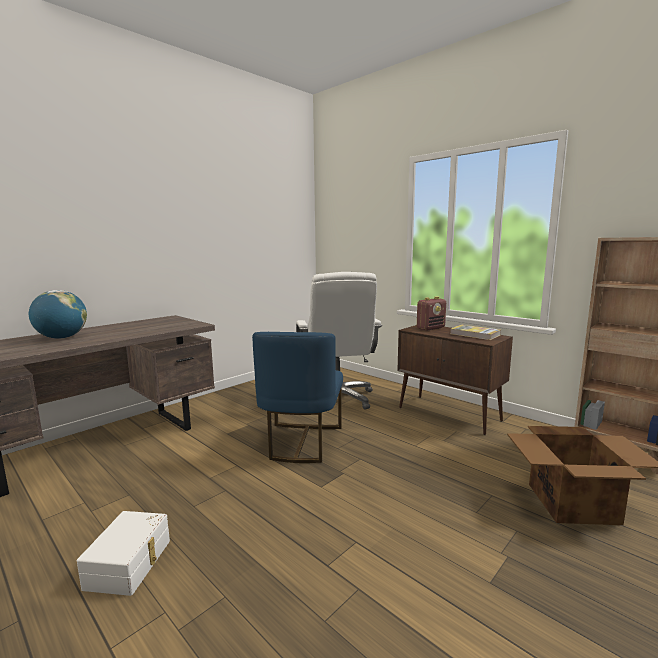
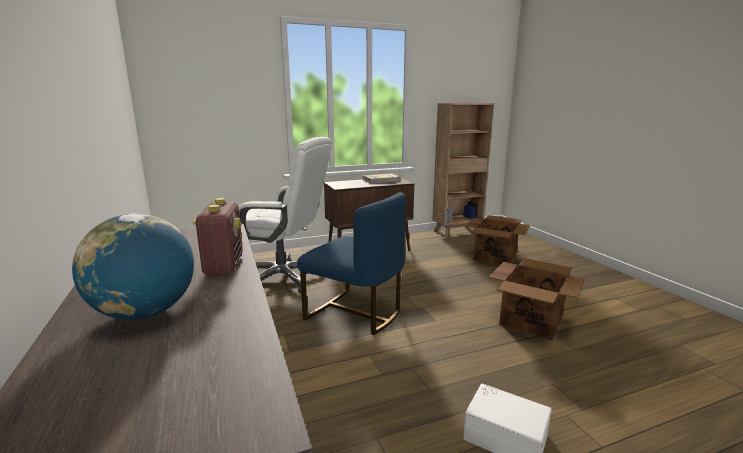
camera: 65 degrees left, 5 degrees up
radio [417,296,446,331] -> radio moved to [192,198,243,276]
none -> cardboard box [489,258,585,340]

